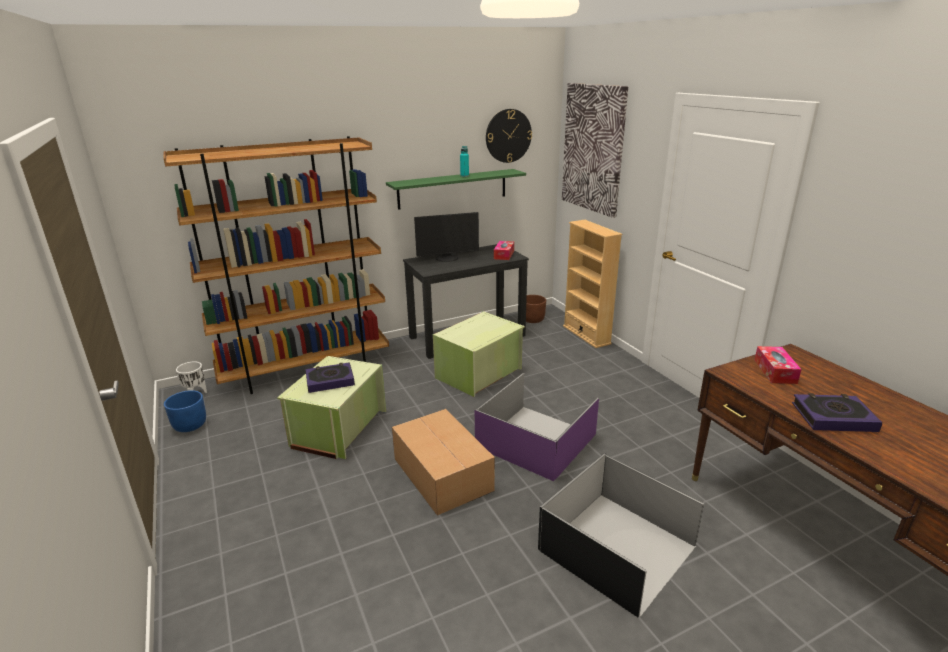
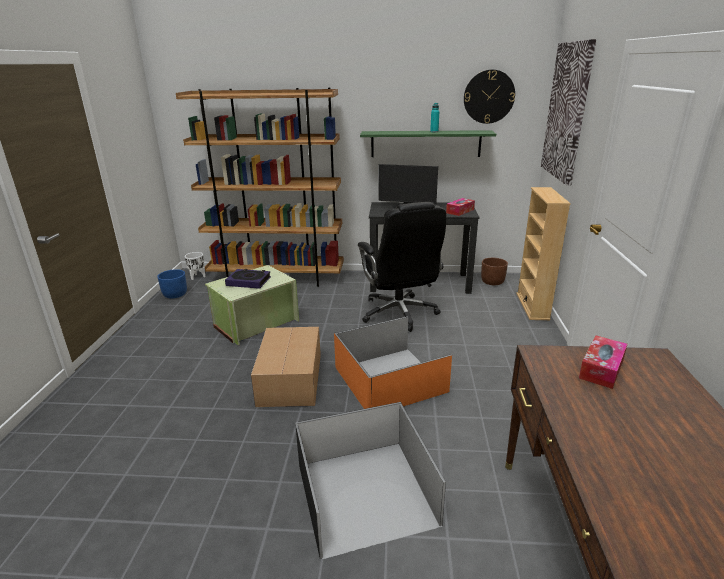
camera: 30 degrees right, 0 degrees up
green storage box [433,312,525,397] -> black office chair [358,202,446,332]
purple storage box [475,373,599,481] -> orange storage box [334,316,452,409]
book [792,393,883,432] -> none

